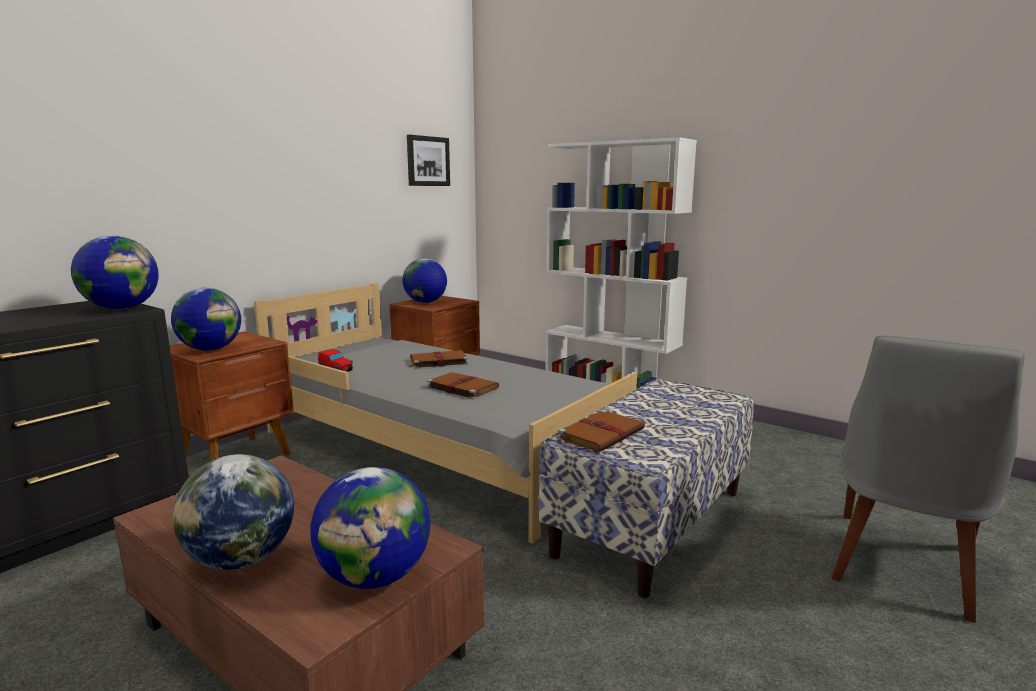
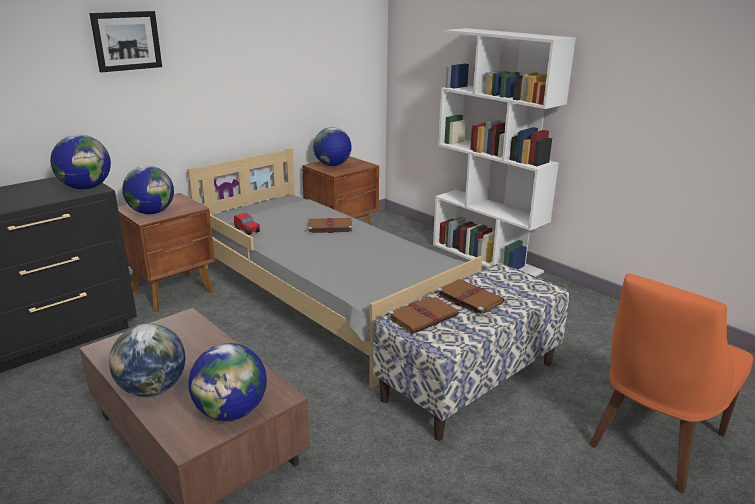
camera: 10 degrees right, 10 degrees up
picture [407,135,450,186] -> picture moved to [89,11,162,72]
brown book [427,372,499,399] -> brown book moved to [436,279,505,316]
grey chair [831,335,1025,623] -> orange chair [589,274,753,493]

